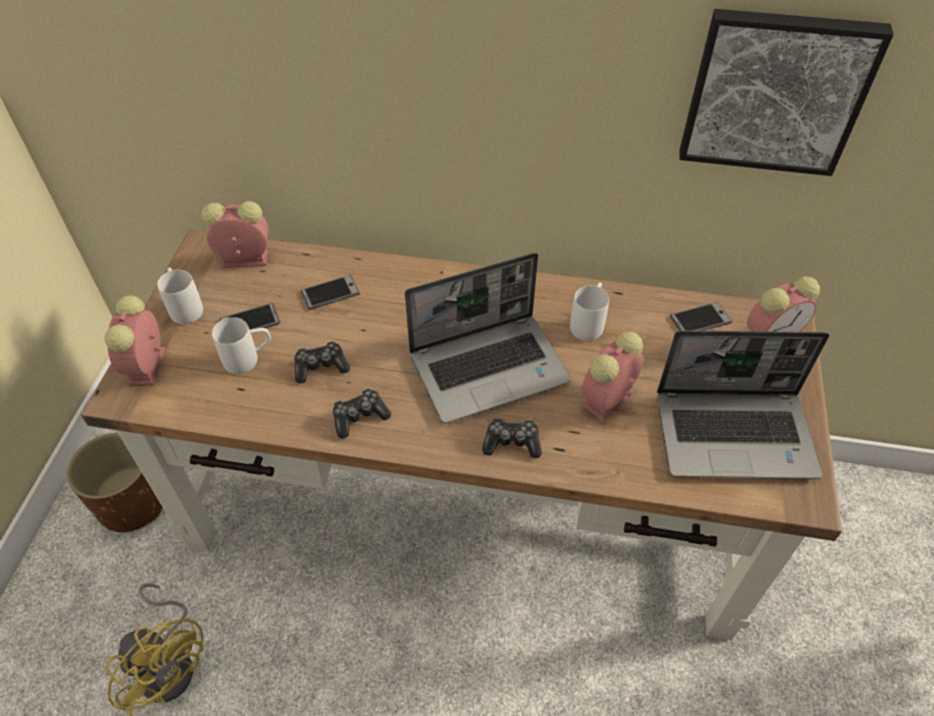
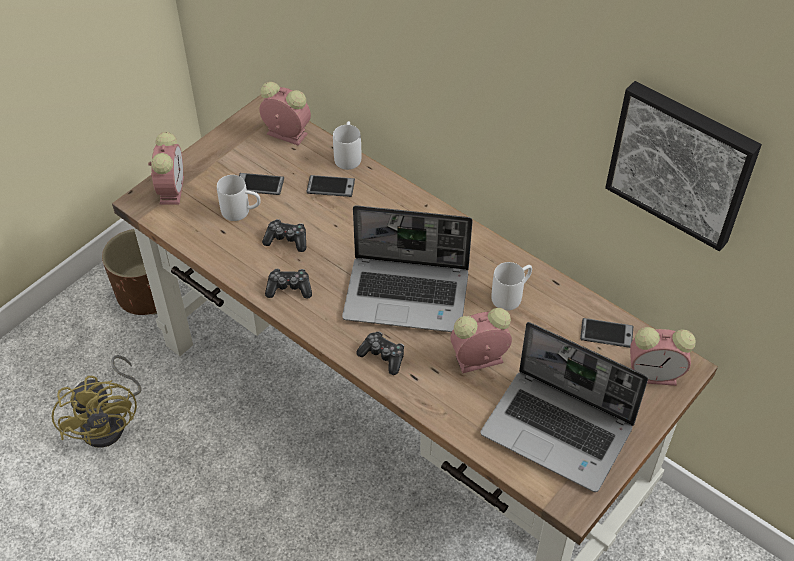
camera: 30 degrees right, 0 degrees up
alarm clock [104,295,165,385] -> alarm clock turned 150 degrees clockwise [148,132,184,204]
white mug [157,267,203,324] -> white mug moved to [333,121,361,170]

